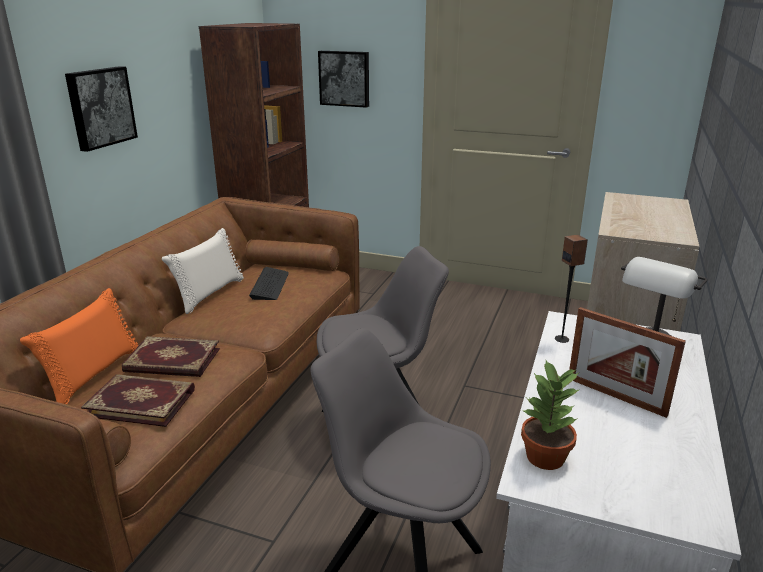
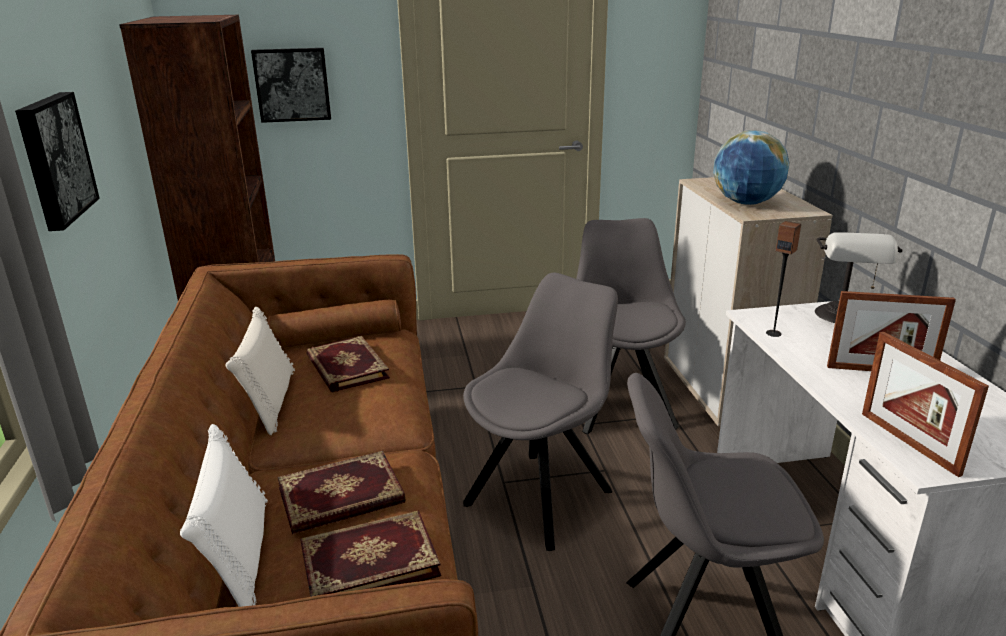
camera: 30 degrees left, 0 degrees up
orange pillow [20,288,138,404] -> white pillow [180,424,267,607]
keyboard [249,267,289,300] -> book [306,336,390,392]
potted plant [521,360,579,470] -> picture frame [862,332,989,477]
none -> grey chair [576,218,686,434]
none -> globe [713,130,789,205]

